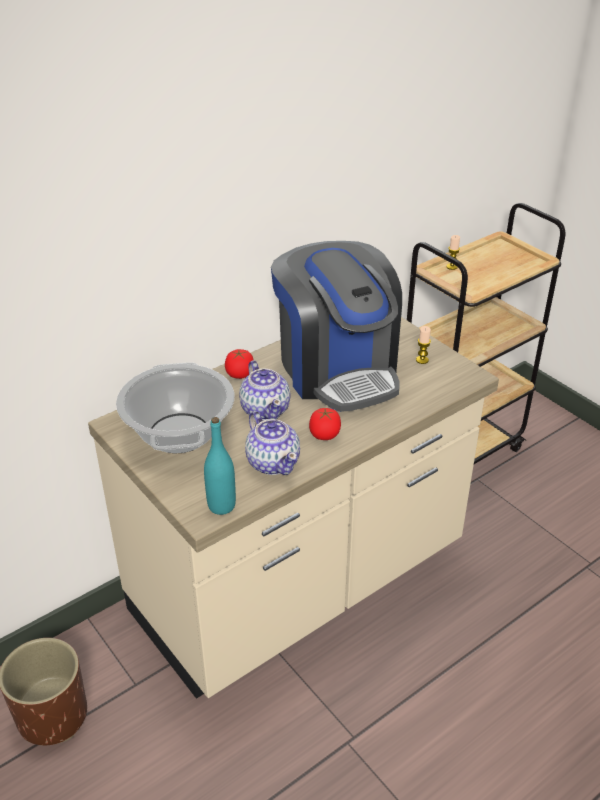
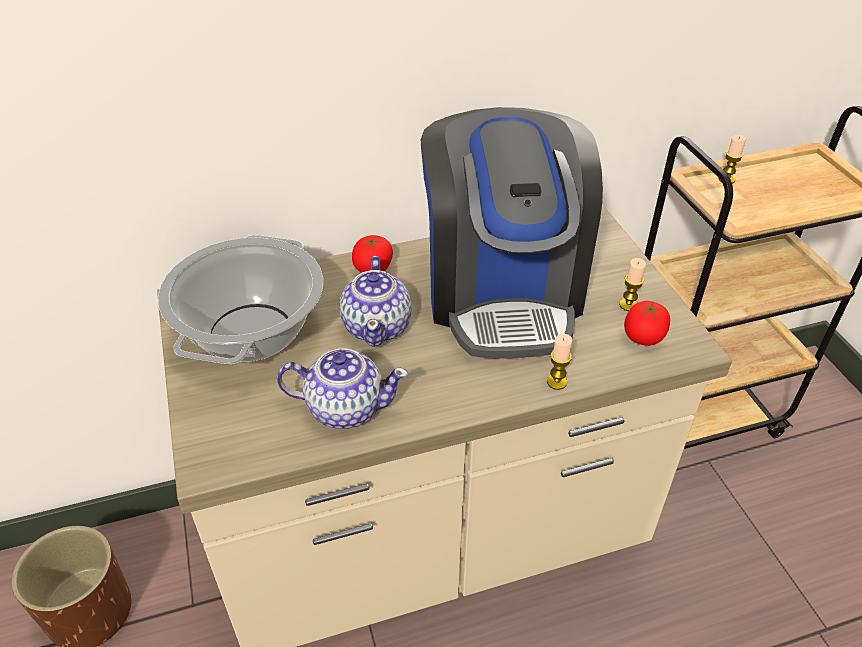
camera: 20 degrees right, 5 degrees up
turquoise bottle [204,417,236,515] -> none
teapot [245,411,300,475] -> teapot turned 75 degrees counterclockwise [277,348,408,429]
tomato [309,408,341,440] -> tomato moved to [624,301,670,346]
none -> candle [547,334,573,390]

